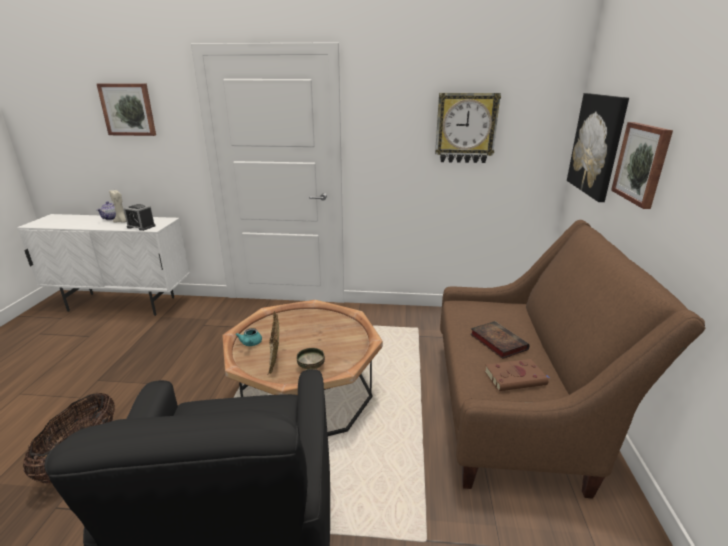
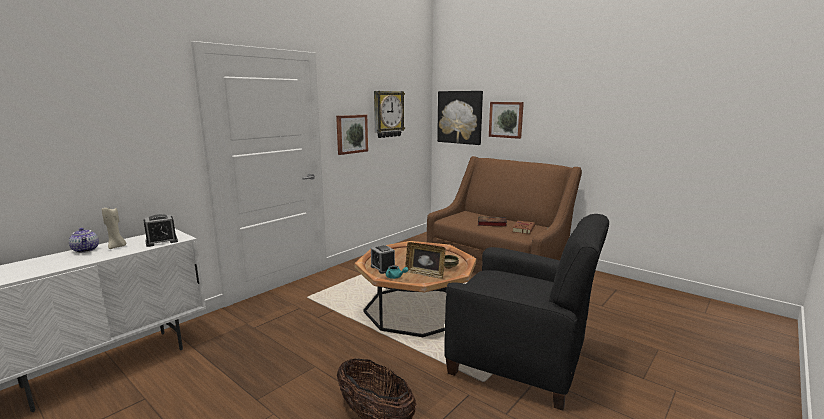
camera: 55 degrees left, 10 degrees down
picture [97,83,156,136] -> picture moved to [336,115,368,155]
none -> alarm clock [371,245,395,274]

